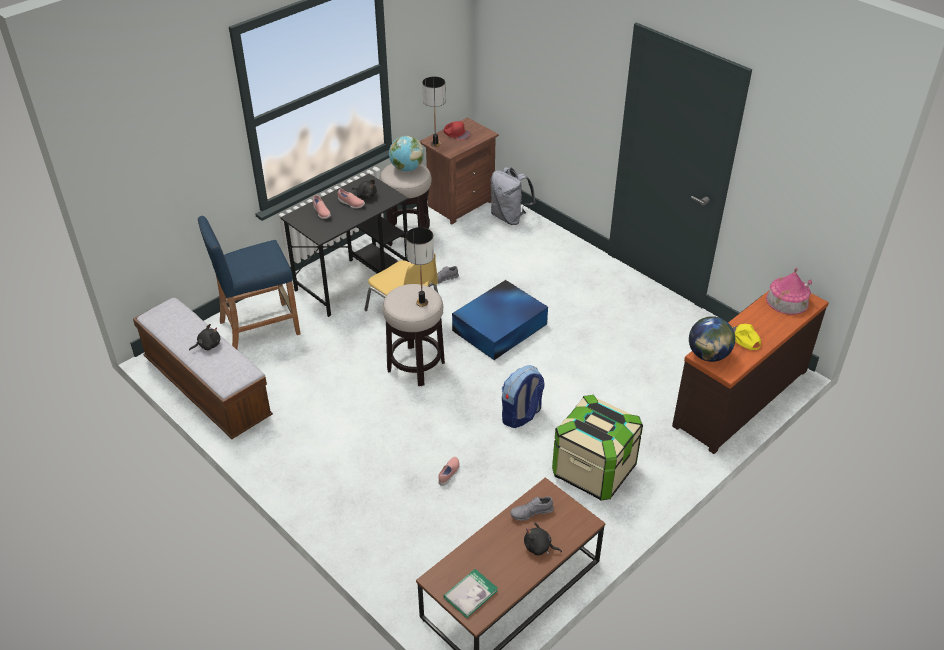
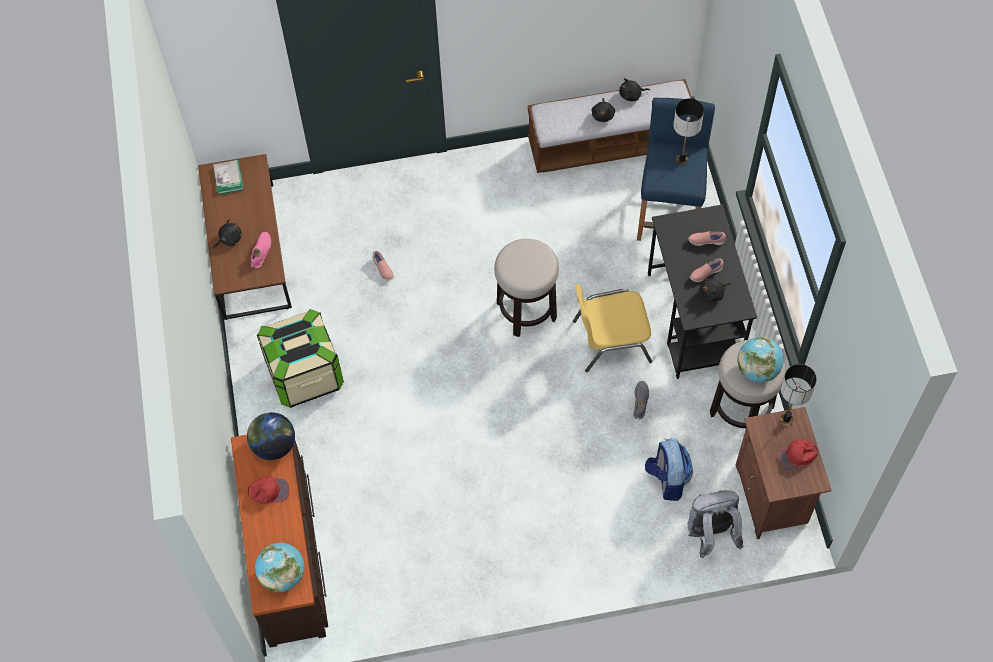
camera: 125 degrees right, 20 degrees up
table lamp [405,227,434,307] -> table lamp moved to [673,98,704,166]
blue storage box [452,280,548,360] -> none
backpack [502,365,545,428] -> backpack moved to [645,438,693,501]
grey shoe [510,496,554,521] -> pink shoe [251,232,271,268]
yellow cap [732,324,761,350] -> red cap [248,476,289,504]
toy house [766,268,812,315] -> globe [255,543,304,592]
none -> black plush toy [619,78,650,101]

